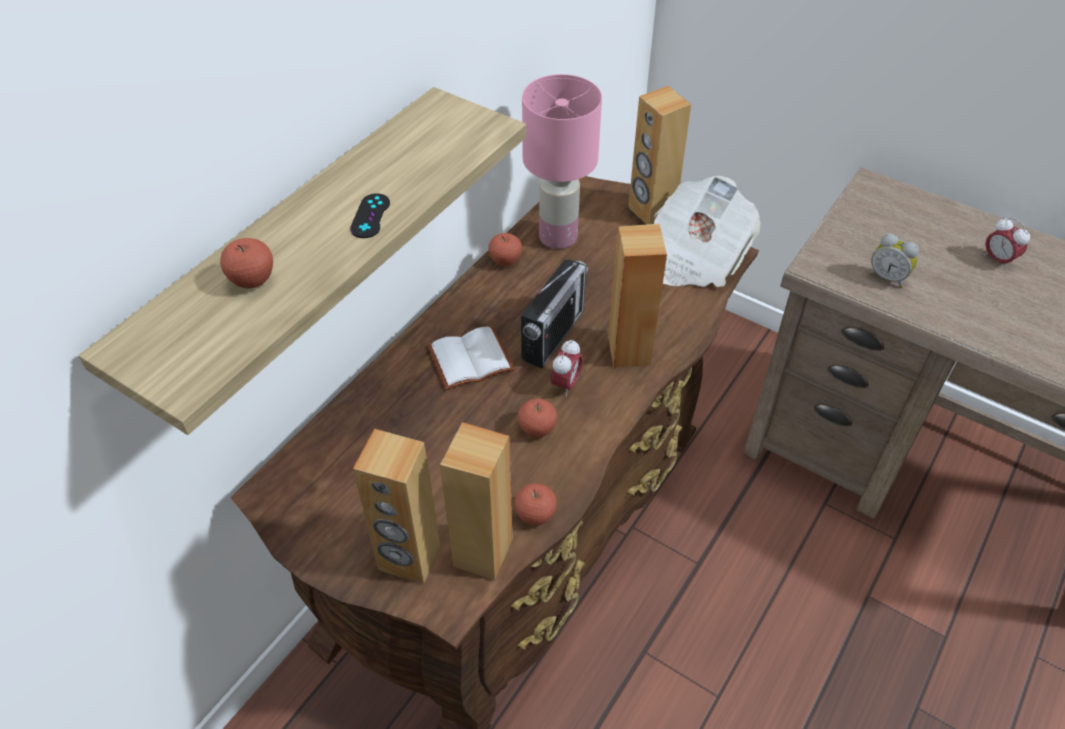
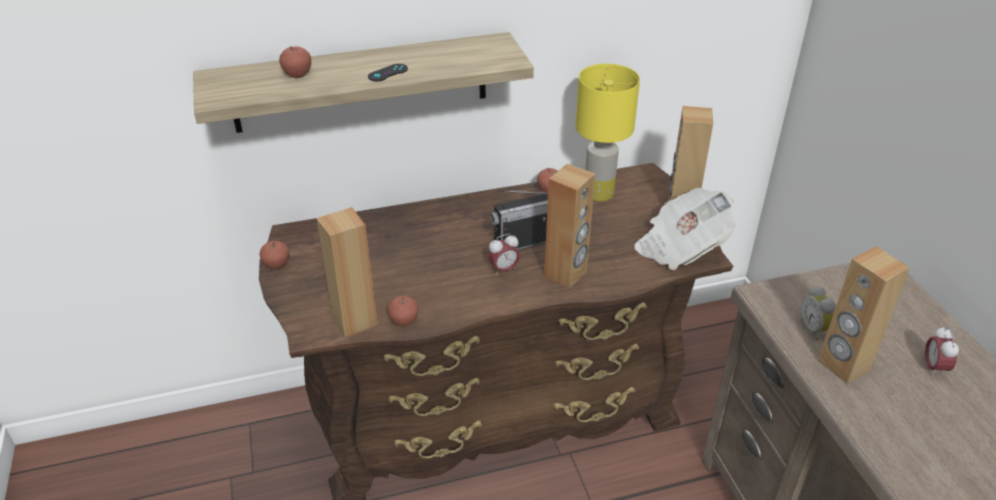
camera: 40 degrees right, 10 degrees down
brown speaker [353,429,441,584] -> brown speaker moved to [818,247,910,384]
white book [427,326,514,390] -> none
apple [518,399,557,437] -> apple moved to [260,241,289,269]
pink table lamp [522,74,602,249] -> yellow table lamp [575,64,640,202]

